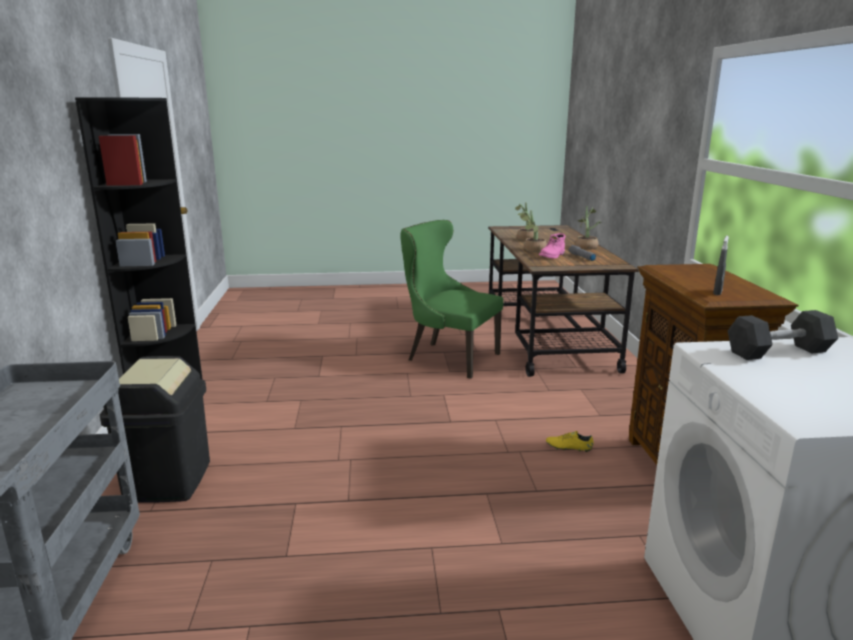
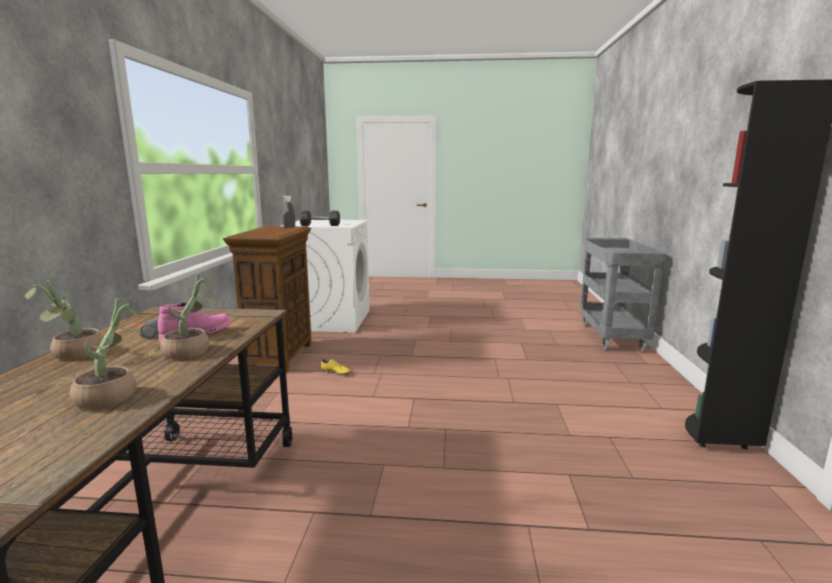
camera: 170 degrees left, 5 degrees down
black trash can [100,356,210,503] -> none
green chair [401,220,503,379] -> none

